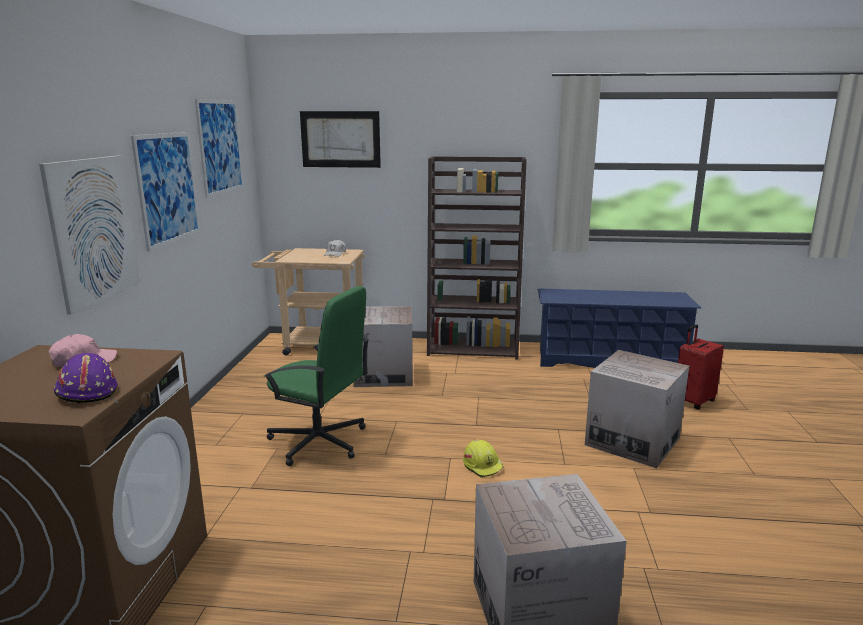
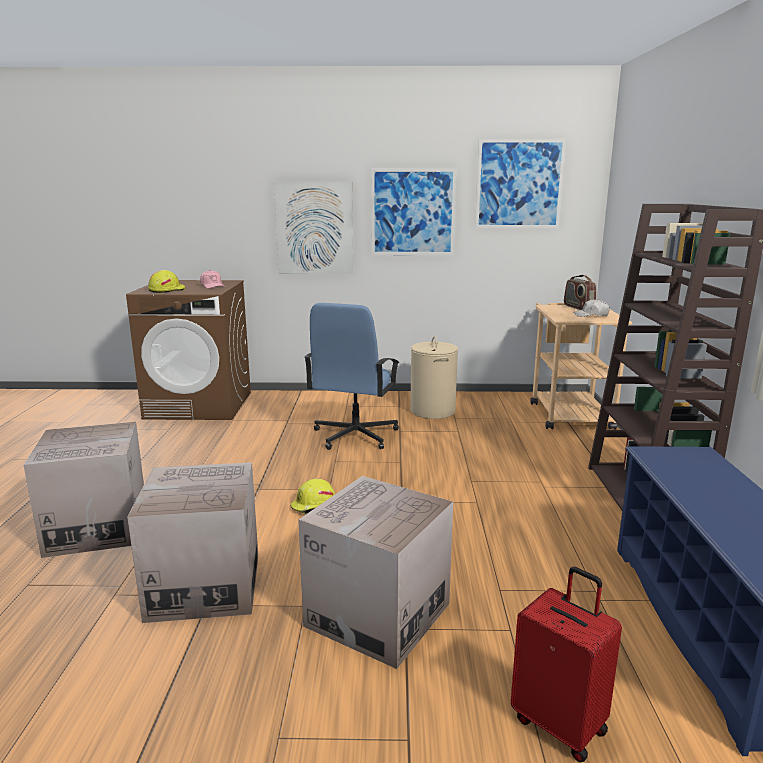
camera: 85 degrees right, 0 degrees up
purple hard hat [54,353,118,403] -> yellow hard hat [148,270,185,293]
green office chair [263,286,369,466] -> blue office chair [304,303,400,450]
picture [300,111,381,168] -> none
cardboard box [353,306,413,387] -> cardboard box moved to [127,462,258,623]
none -> beige laundry basket [410,336,458,419]
none -> radio [564,275,597,310]

